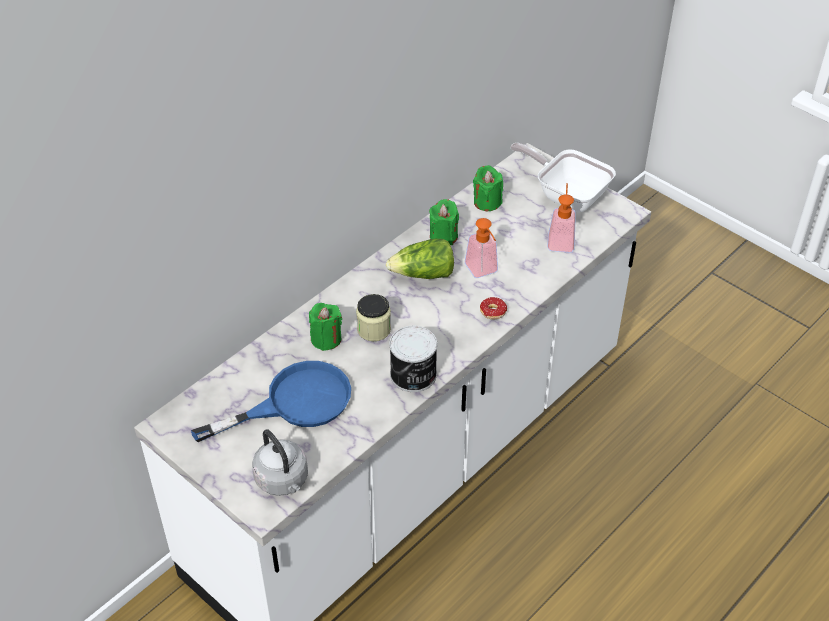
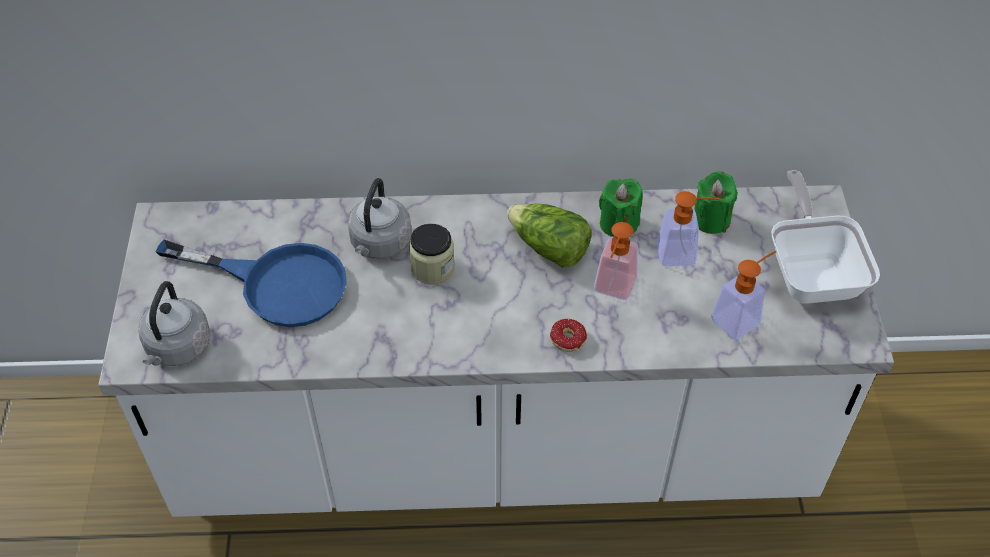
camera: 45 degrees right, 5 degrees up
green candle [309,303,342,351] -> grey kettle [348,178,412,259]
can [389,326,437,392] -> none
none -> soap dispenser [657,191,722,266]

